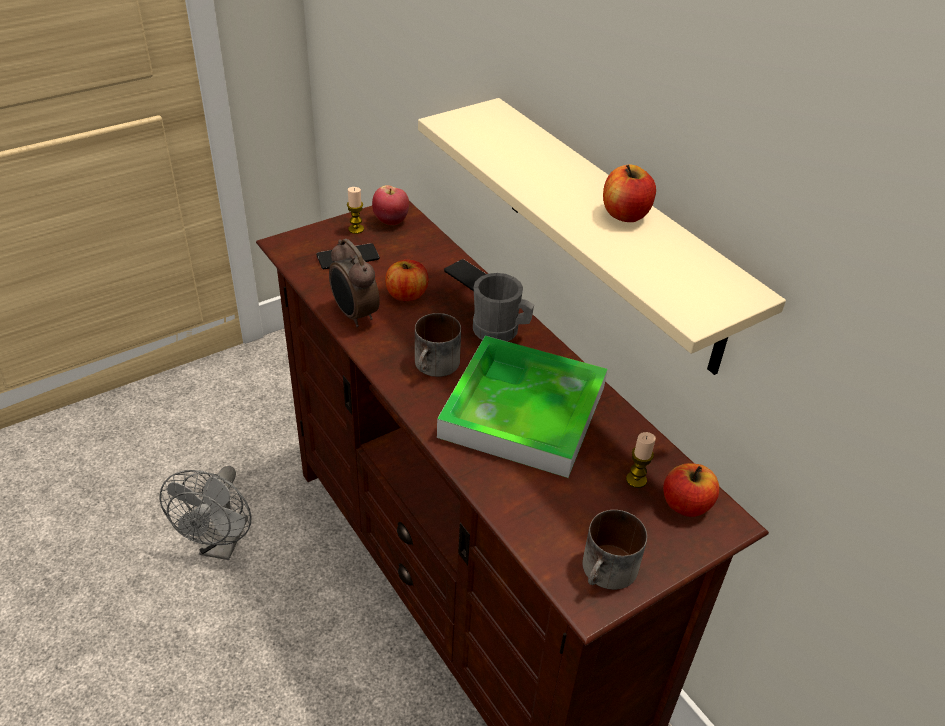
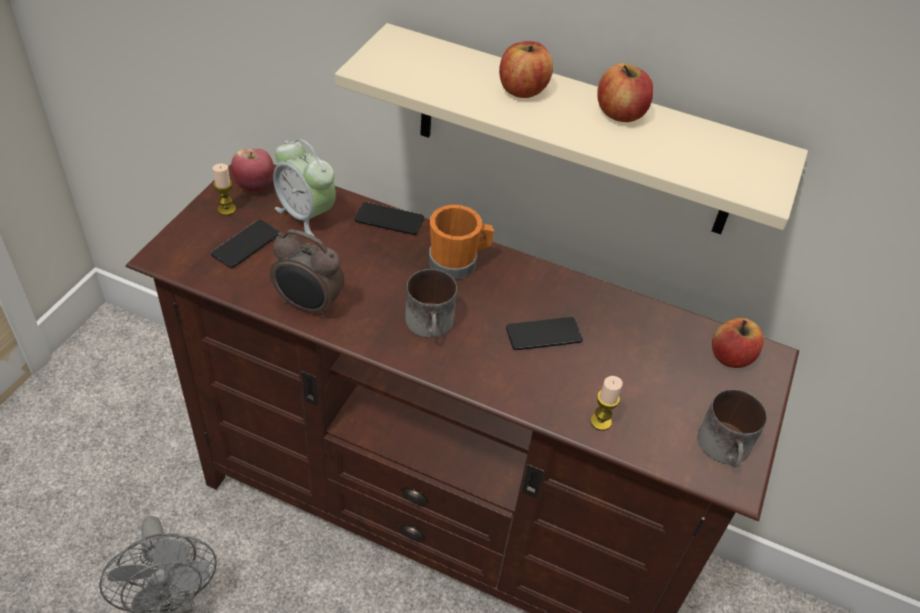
camera: 35 degrees left, 5 degrees up
apple [385,260,429,301] -> apple moved to [499,41,553,98]
tray [437,336,607,478] -> phone [506,317,583,350]
grey mug [473,273,534,341] -> orange mug [429,205,494,279]
candle [626,432,656,488] -> candle moved to [590,376,623,431]
none -> alarm clock [273,139,336,237]

